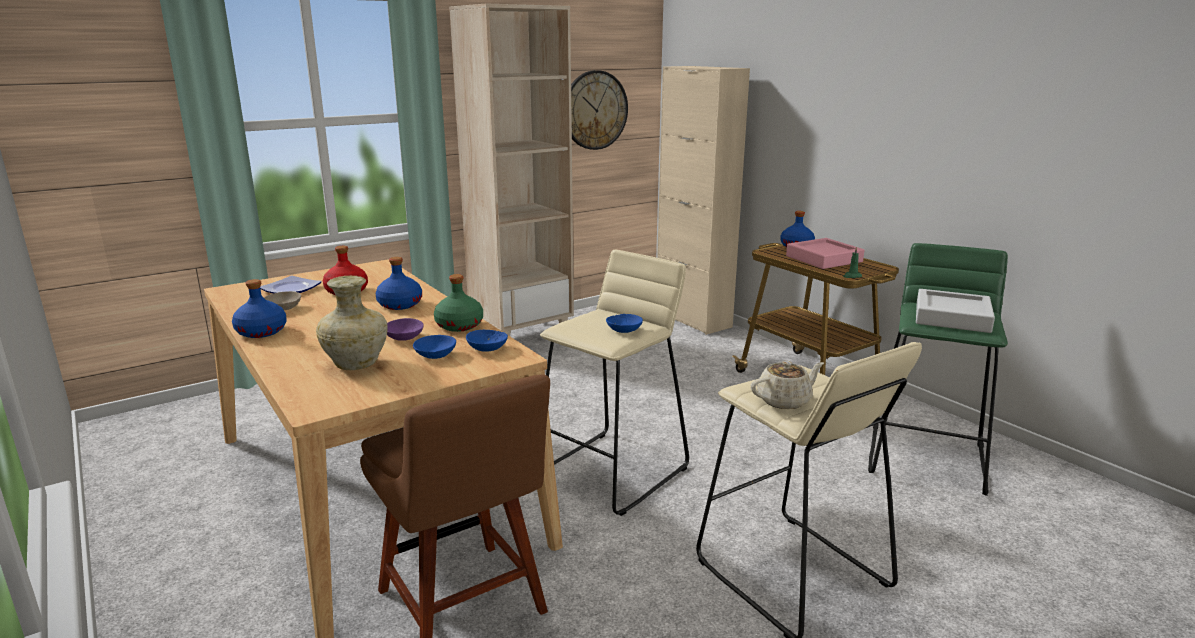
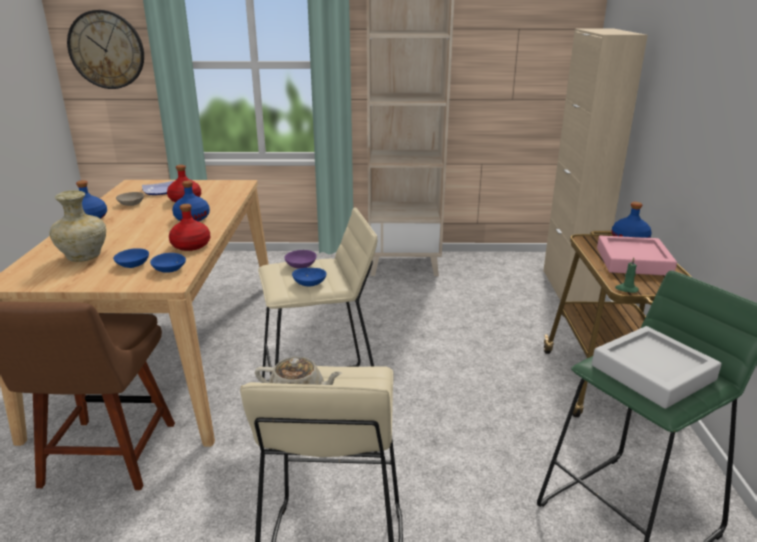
camera: 35 degrees right, 5 degrees up
purple bowl [387,318,424,341] -> purple bowl moved to [284,250,317,269]
green bottle [434,274,483,332] -> red bottle [169,204,211,251]
wall clock [571,70,628,150] -> wall clock moved to [67,10,144,89]

